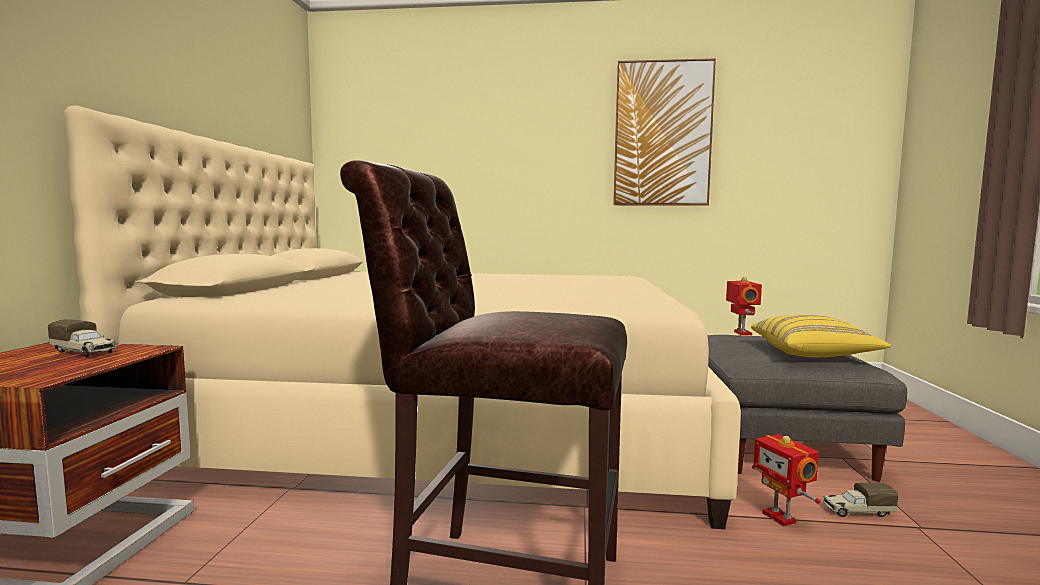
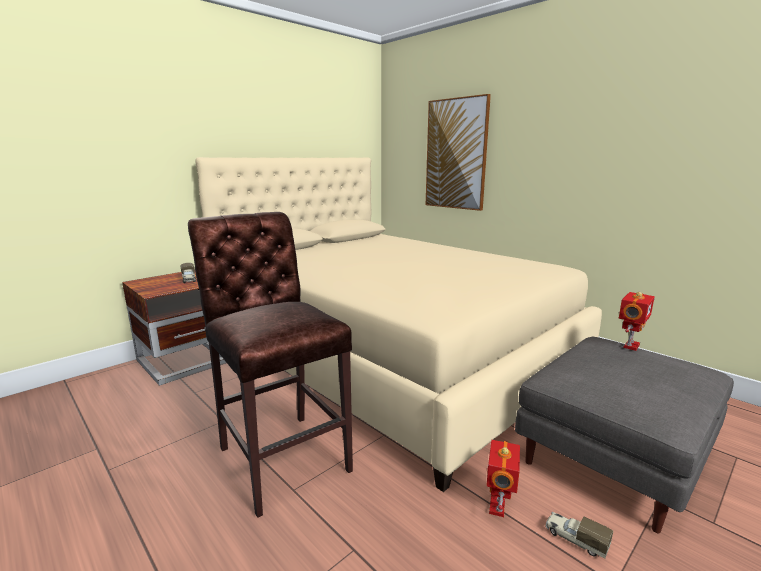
camera: 40 degrees right, 10 degrees up
picture [613,58,716,206] -> picture moved to [426,94,491,211]
yellow pillow [751,315,892,357] -> none

